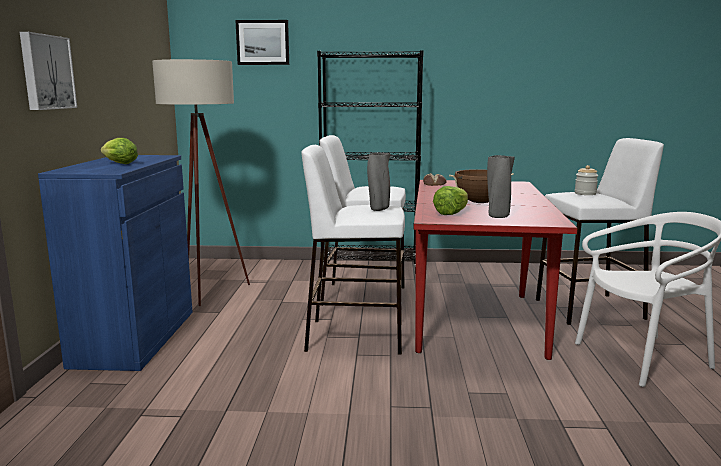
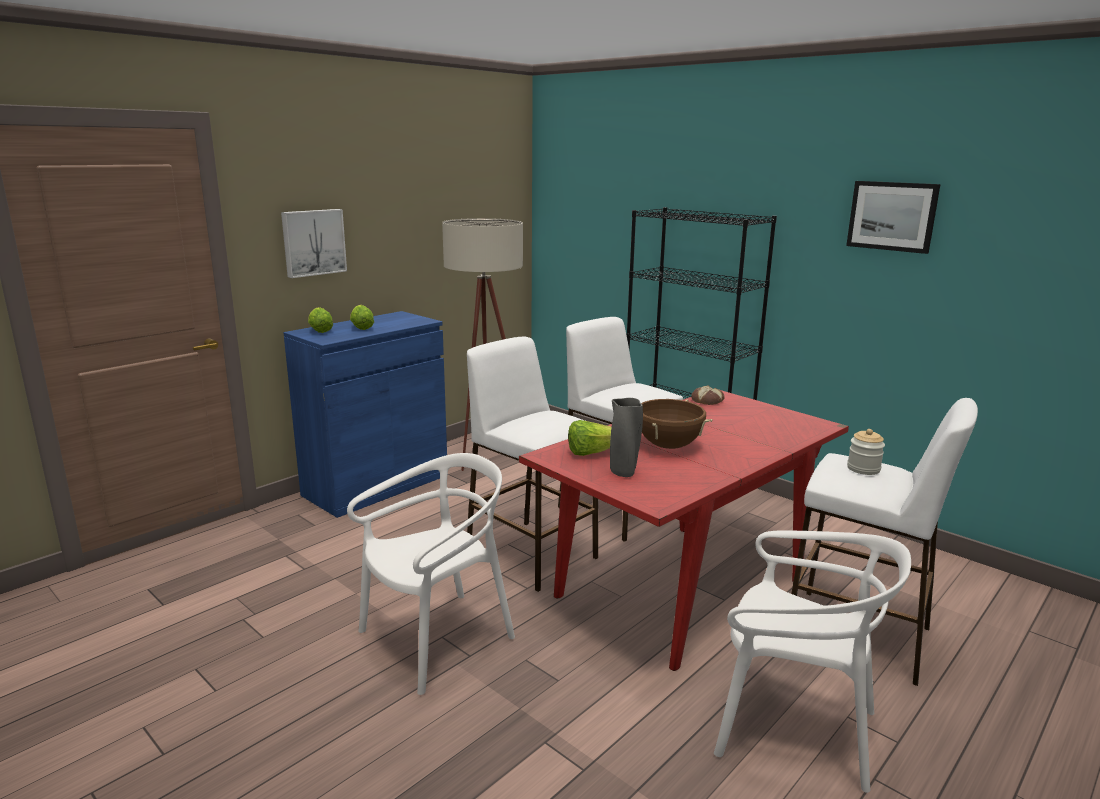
camera: 40 degrees right, 5 degrees up
picture [235,20,289,65] -> picture moved to [846,181,941,254]
grey vase [367,153,390,211] -> none
none -> lettuce [308,307,333,333]
none -> white chair [347,453,515,695]

